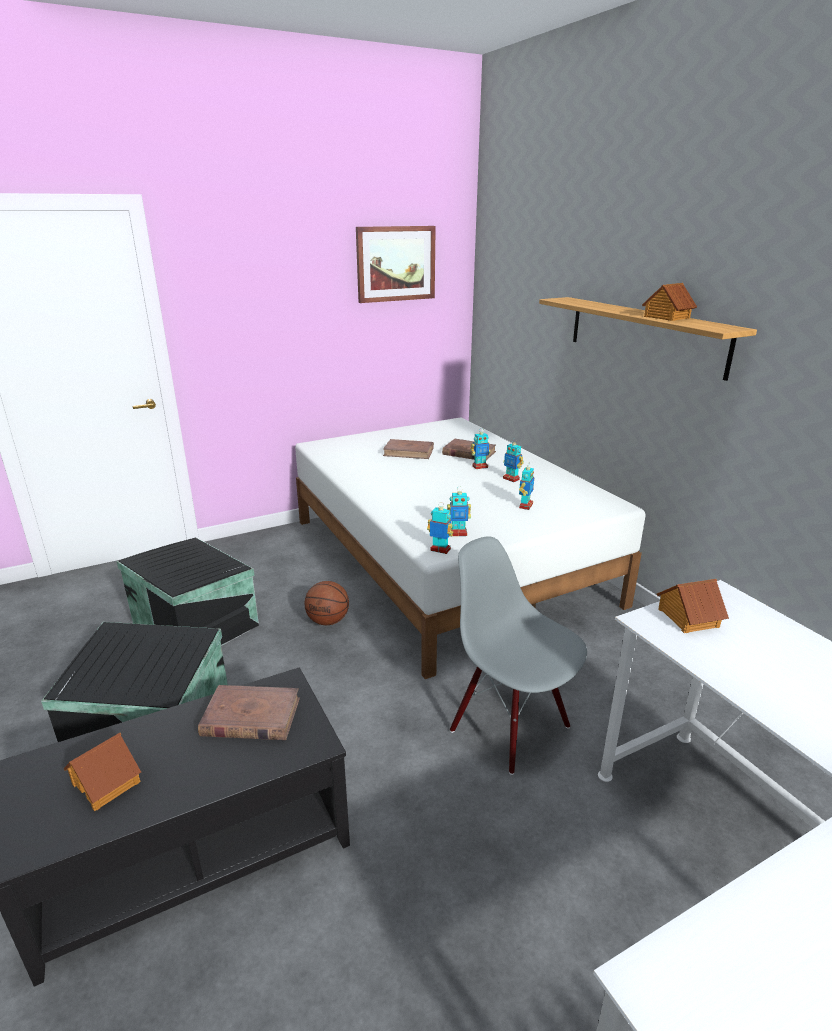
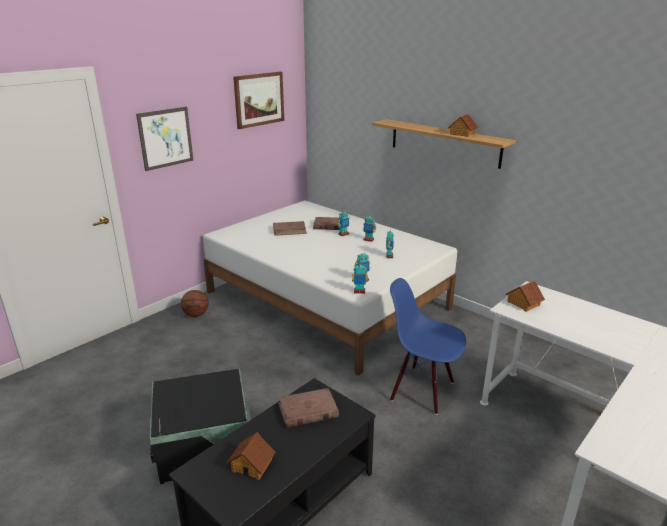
camera: 20 degrees left, 0 degrees up
black storage box [116,538,259,646] -> none
basketball [305,581,349,625] -> basketball moved to [181,290,209,317]
grey chair [450,536,587,775] -> blue chair [390,278,466,415]
none -> picture [136,107,193,171]

